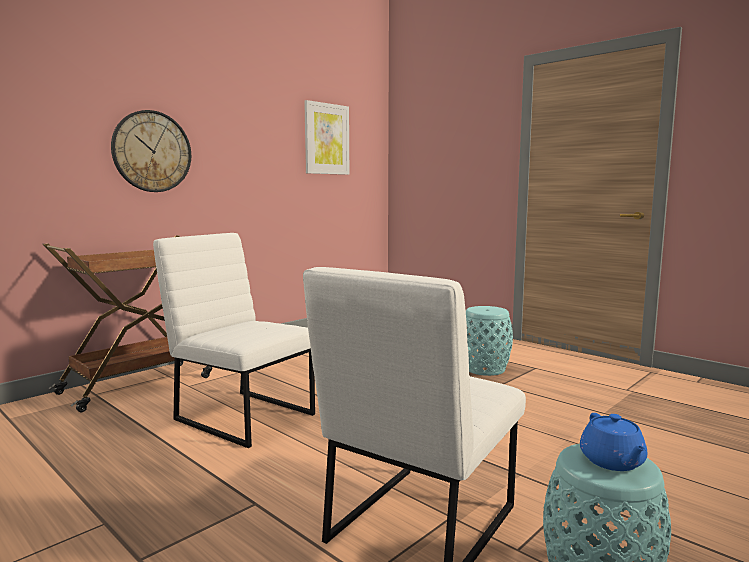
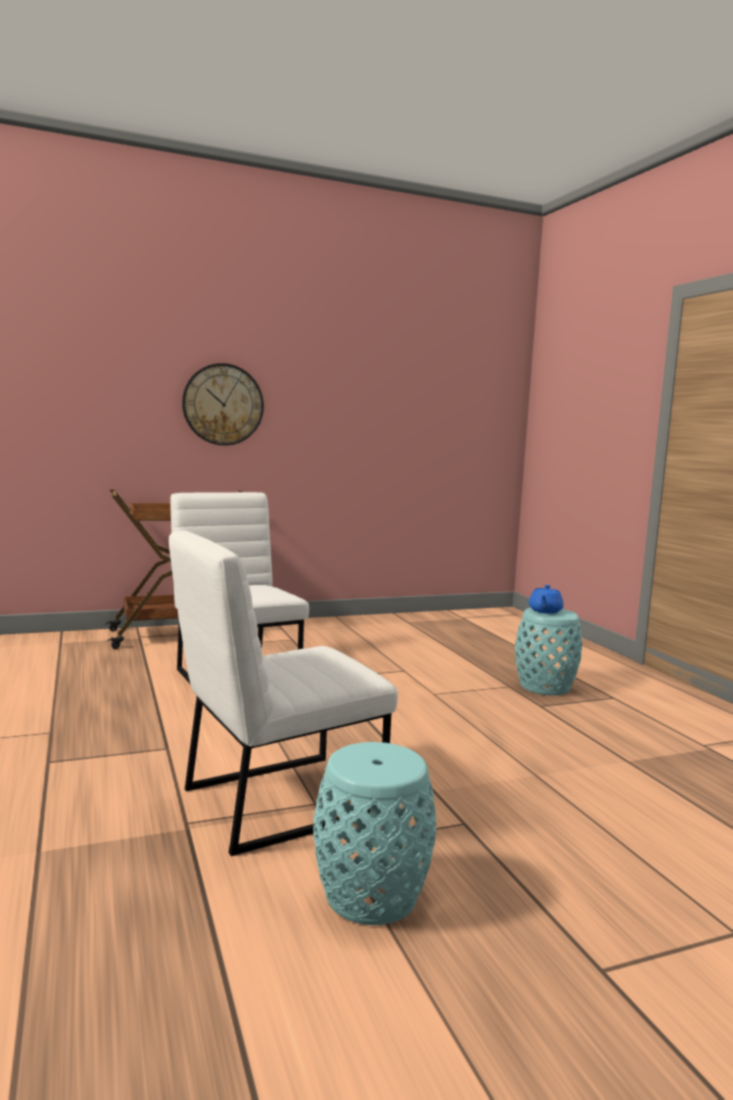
camera: 25 degrees right, 0 degrees up
picture [304,100,349,175] -> none
blue teapot [580,413,647,471] -> blue teapot moved to [529,585,563,614]

